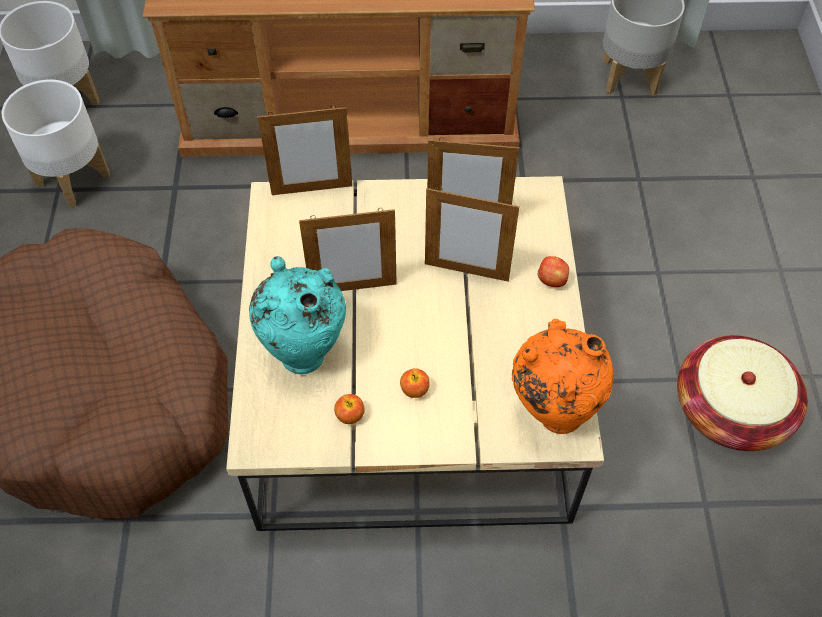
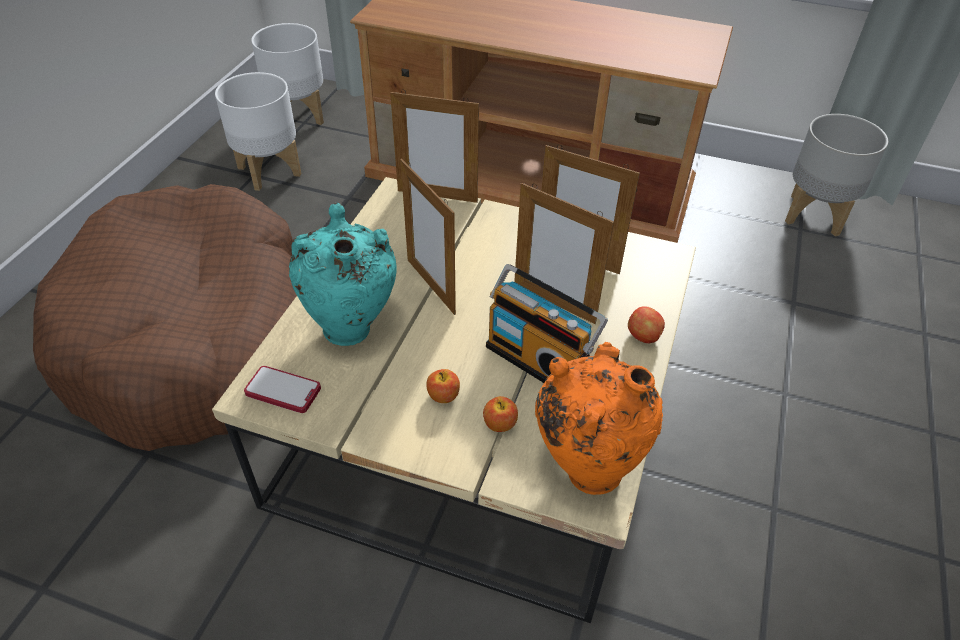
camera: 20 degrees right, 10 degrees down
picture frame [299,208,397,291] -> picture frame turned 45 degrees clockwise [400,159,456,315]
apple [334,394,365,424] -> apple moved to [483,396,518,432]
basket [677,335,808,451] -> none
none -> phone [244,366,321,413]
none -> radio [486,264,608,383]

